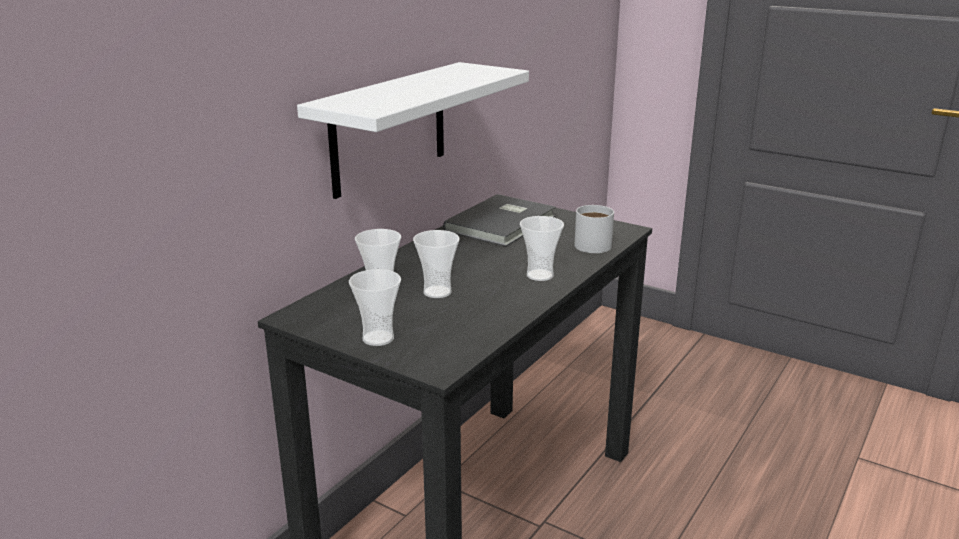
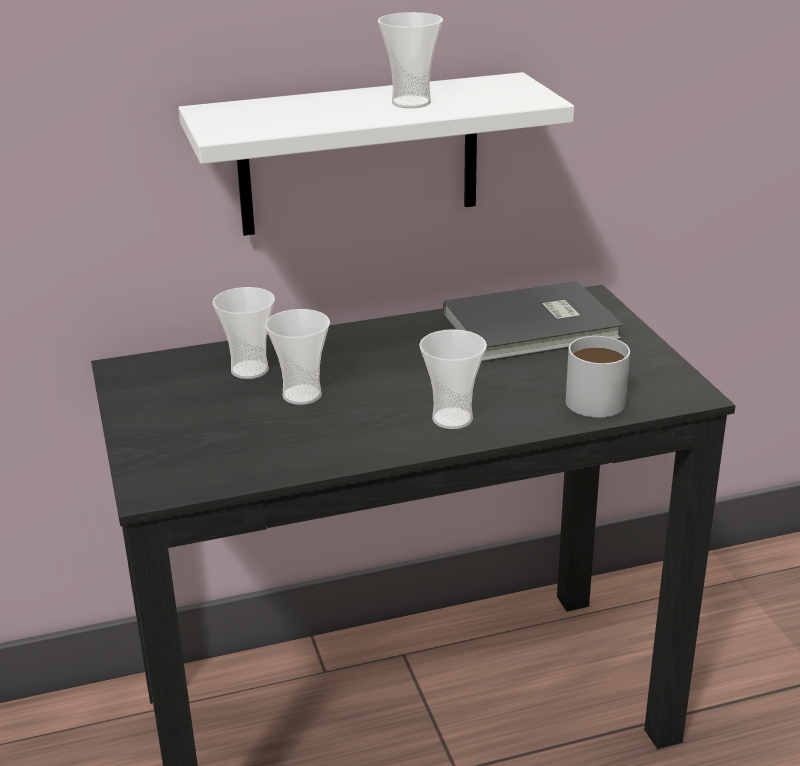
camera: 40 degrees right, 5 degrees up
cup [349,269,401,346] -> cup moved to [378,12,443,108]

